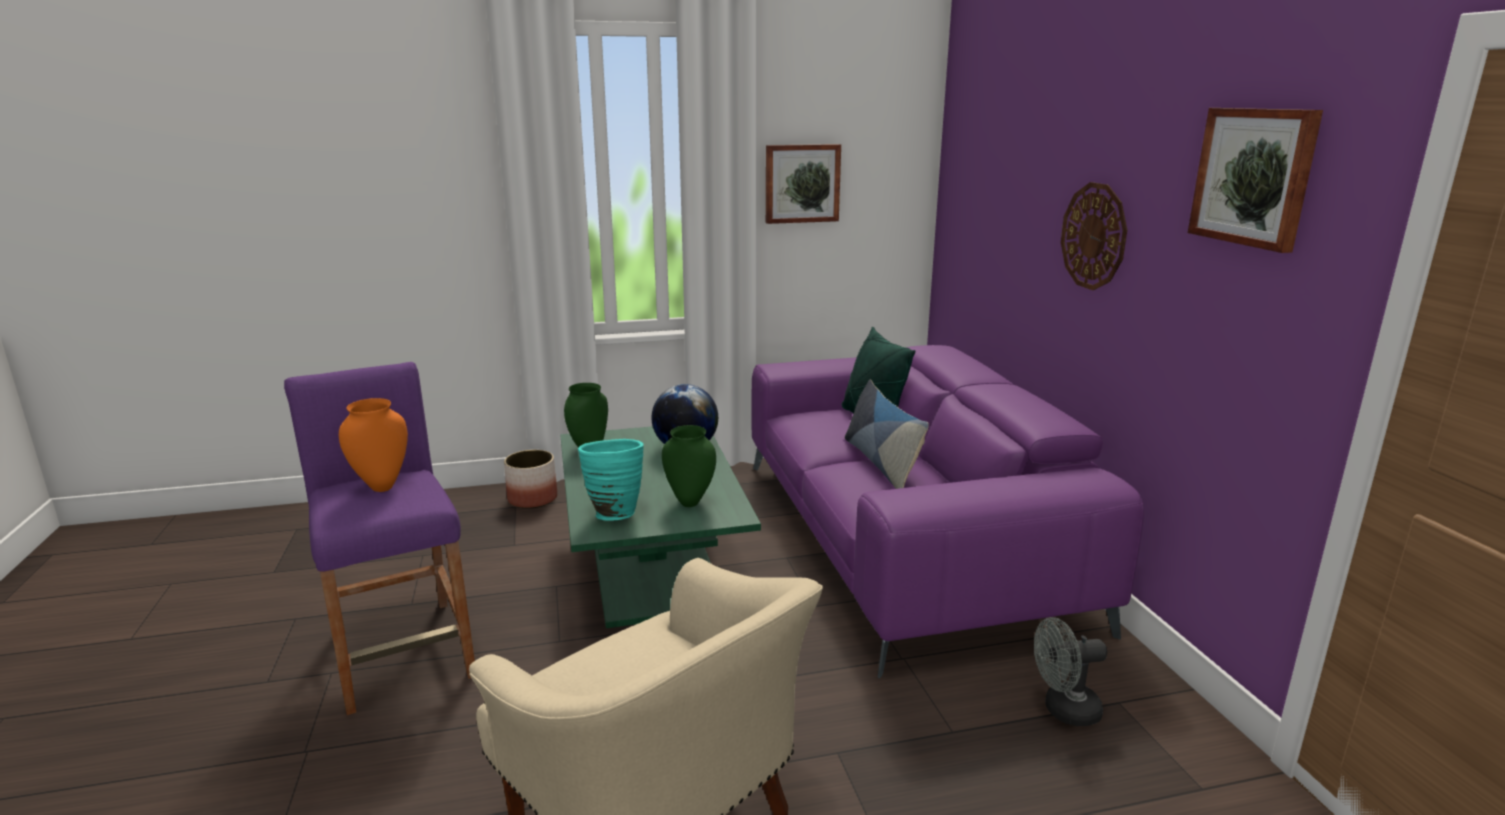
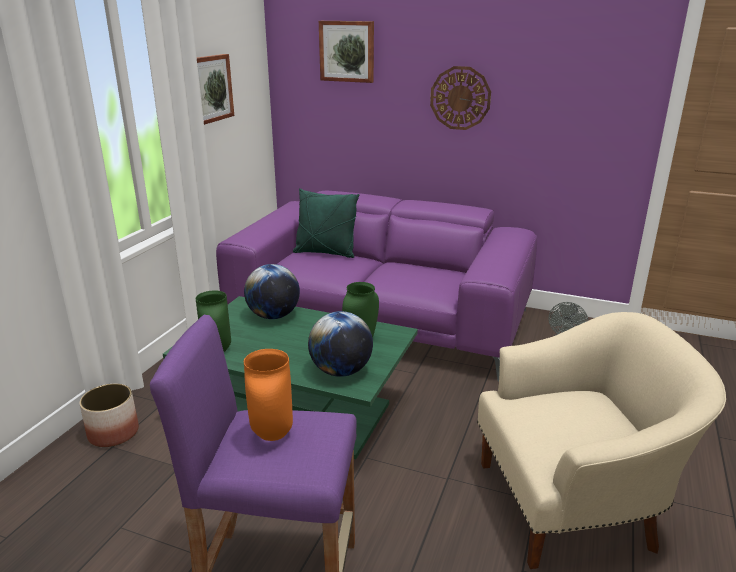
camera: 55 degrees left, 5 degrees up
turquoise vase [578,439,644,521] -> globe [308,311,373,377]
pillow [845,380,929,489] -> none
picture [1188,108,1323,253] -> picture moved to [319,21,374,83]

